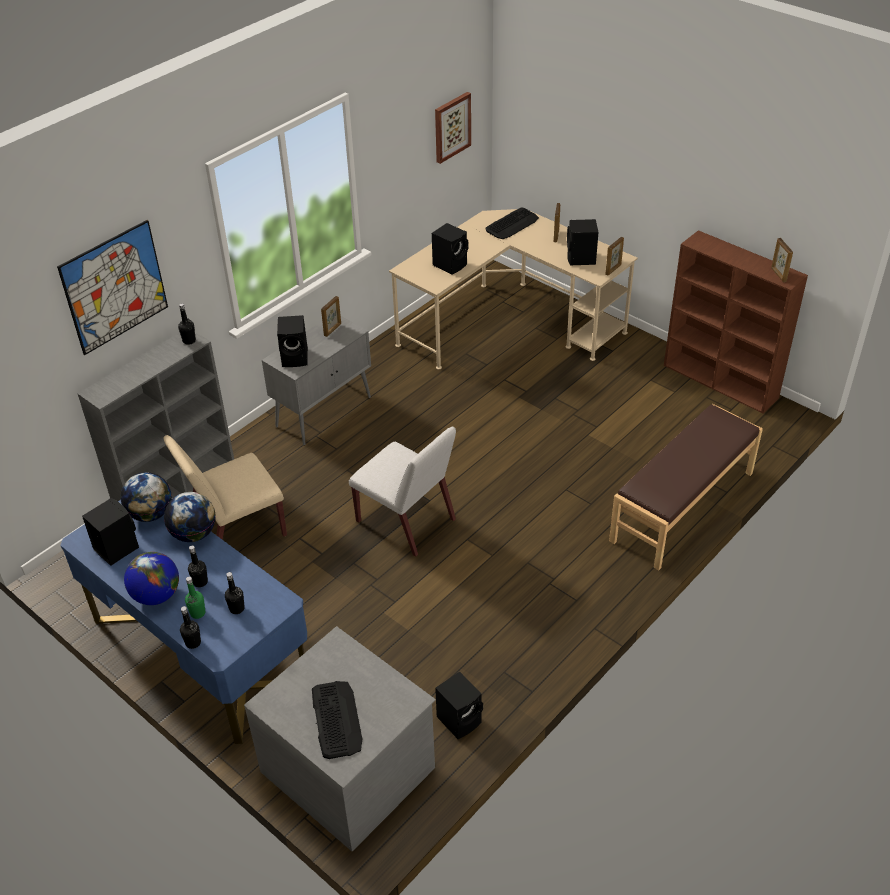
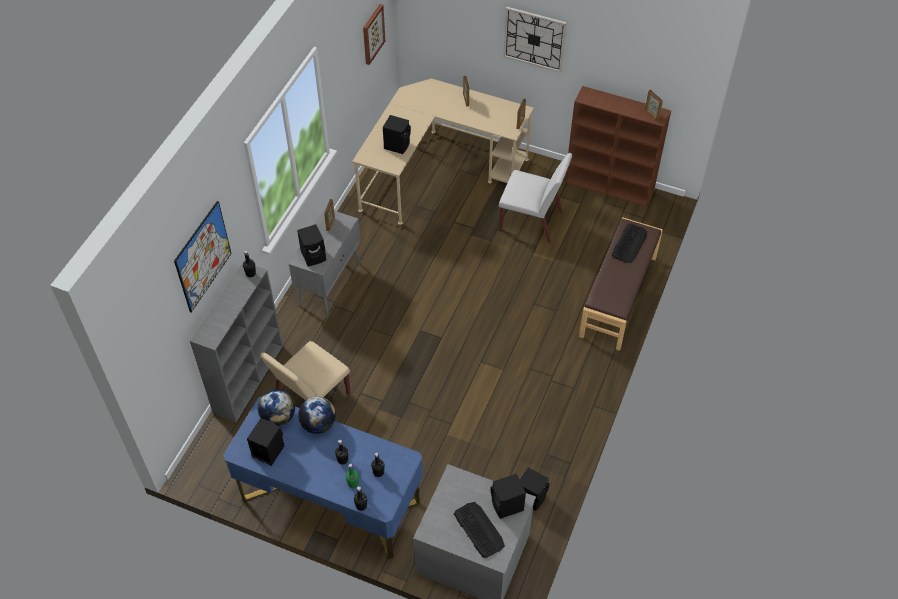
camera: 20 degrees left, 10 degrees up
globe [124,552,179,605] -> none
white chair [349,427,456,557] -> white chair moved to [499,153,572,243]
keyboard [485,207,539,239] -> keyboard moved to [612,224,647,263]
black speaker [567,219,598,266] -> black speaker moved to [490,474,526,519]
none -> wall clock [503,7,567,73]

